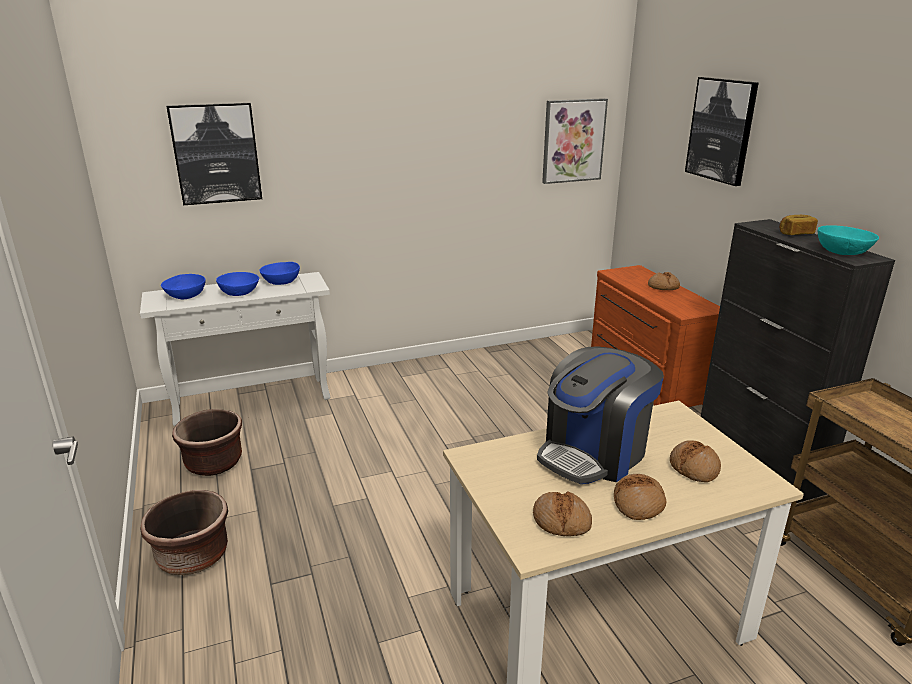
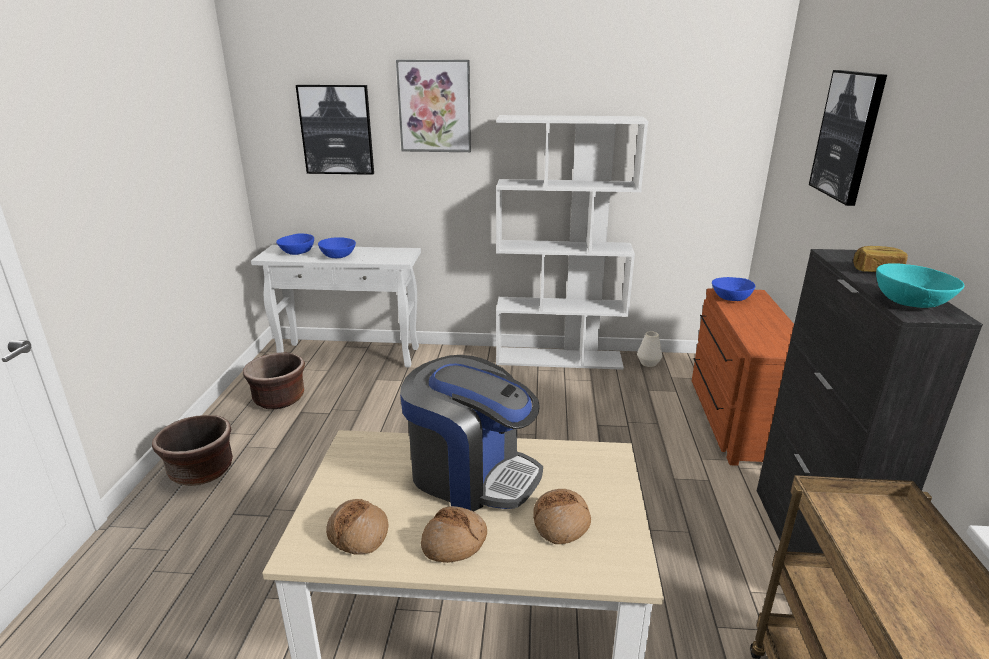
camera: 25 degrees right, 0 degrees up
blue bowl [259,262,300,285] -> blue bowl moved to [712,277,755,301]
coffee machine [537,346,664,484] -> coffee machine turned 135 degrees counterclockwise [400,355,543,512]
picture [542,98,608,184] -> picture moved to [396,60,471,152]
bread [648,272,680,290] -> none
none -> white bookcase [496,115,648,370]
none -> white vase [637,331,662,367]

